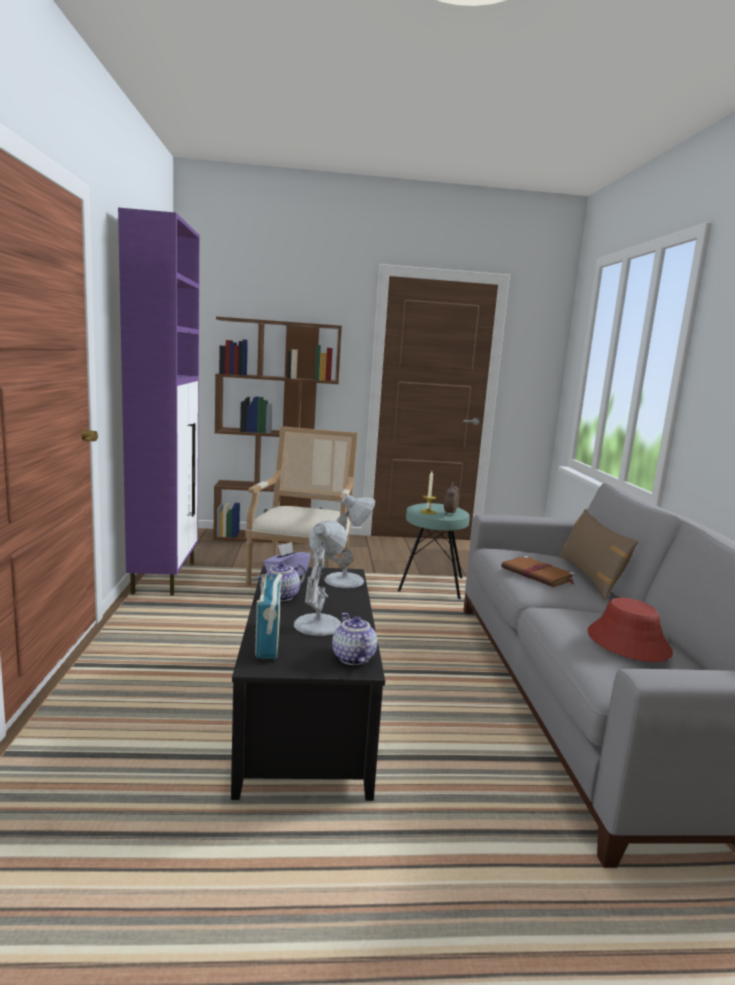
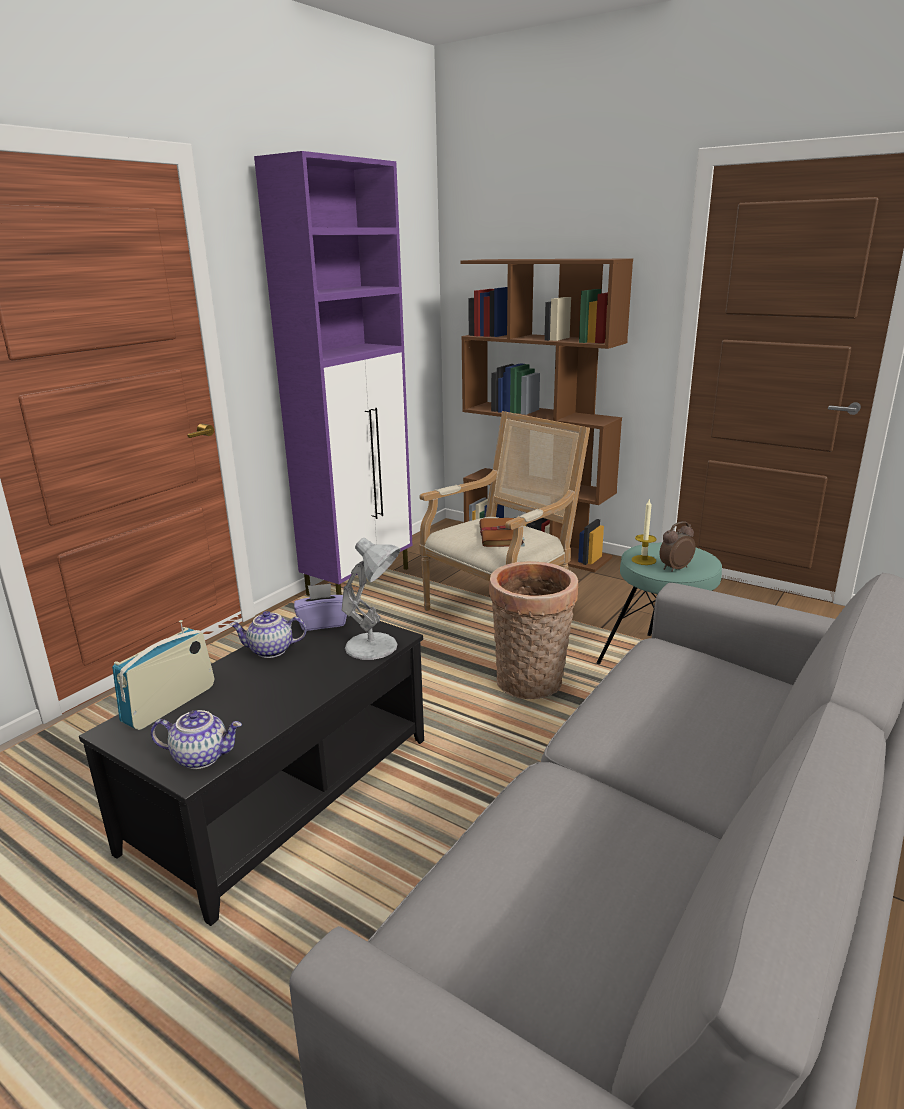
camera: 40 degrees right, 10 degrees up
white table lamp [294,520,347,636] -> none
teapot [332,613,377,665] -> teapot turned 75 degrees clockwise [151,710,242,769]
brown book [501,556,576,587] -> brown book moved to [479,517,525,547]
brown pillow [559,509,639,601] -> none
red hat [587,598,673,662] -> none
none -> basket [489,561,578,699]

